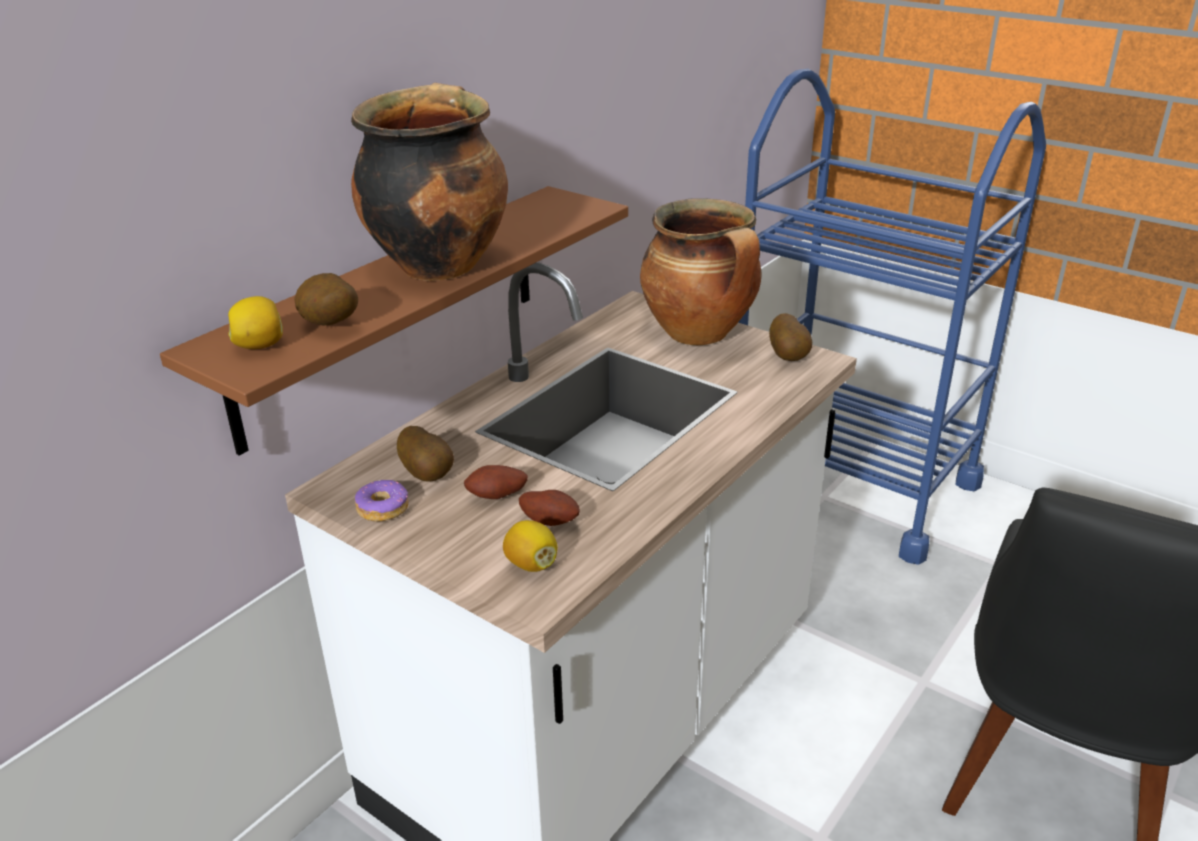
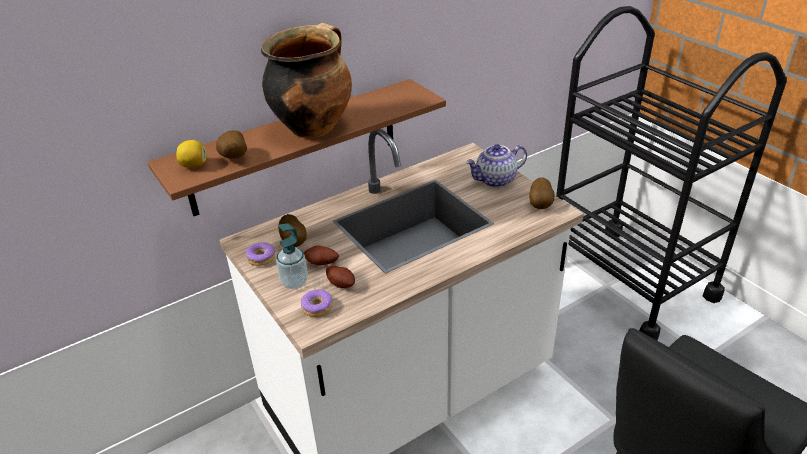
camera: 20 degrees right, 5 degrees up
lemon [503,520,558,572] -> donut [301,289,333,317]
cooking pot [640,199,762,345] -> teapot [466,144,527,187]
blue cart [738,69,1046,565] -> black cart [556,6,786,340]
none -> soap dispenser [276,223,308,289]

